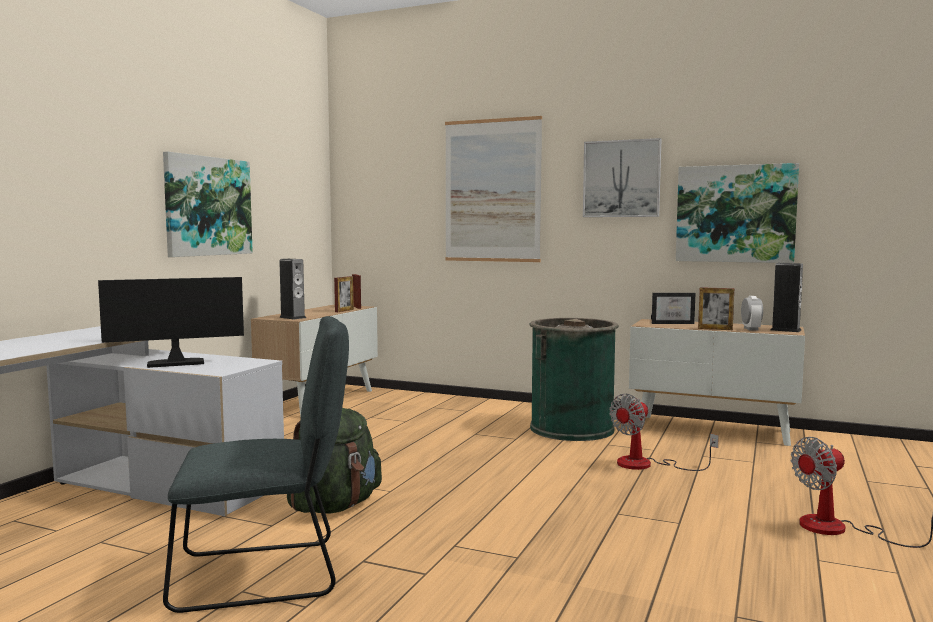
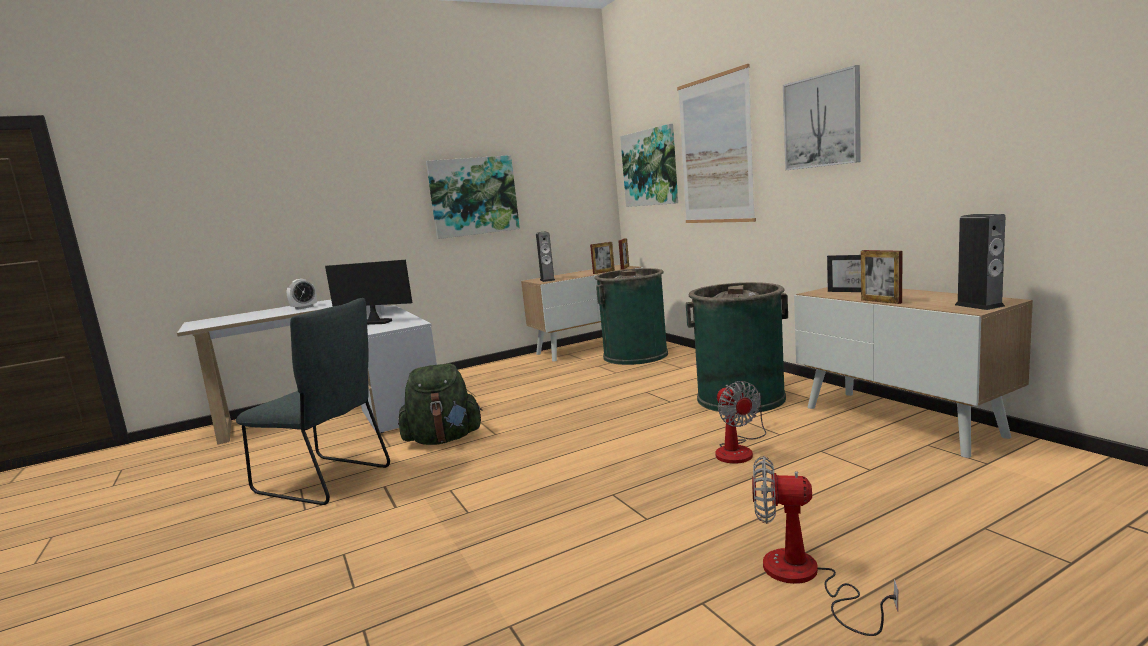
camera: 40 degrees right, 5 degrees up
fan [610,393,719,471] -> fan turned 105 degrees counterclockwise [715,381,766,464]
picture [676,163,799,263] -> picture moved to [620,124,678,207]
alarm clock [741,296,763,331] -> alarm clock moved to [287,279,317,310]
none -> green trash can [594,268,668,365]

